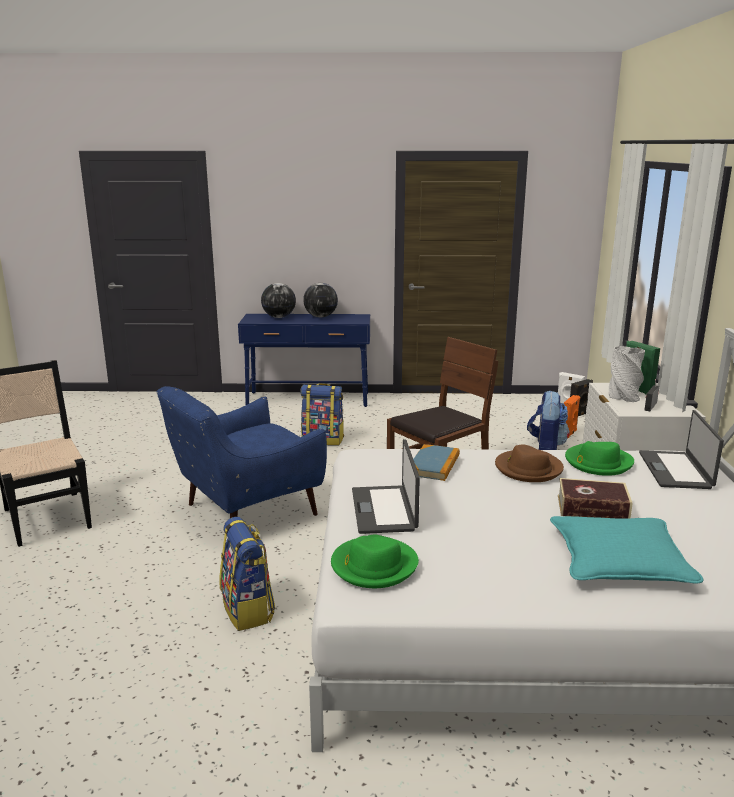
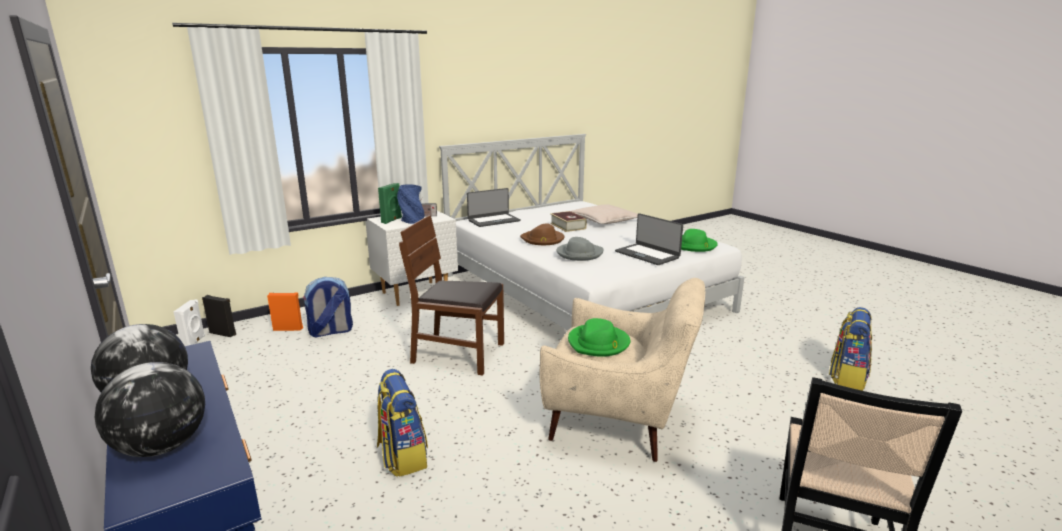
camera: 125 degrees left, 0 degrees up
blue armchair [157,386,327,518] -> beige armchair [540,278,705,462]
backpack [220,517,275,631] -> backpack moved to [829,307,872,391]
laptop [352,439,420,534] -> laptop turned 90 degrees clockwise [615,213,683,265]
book [413,444,460,481] -> grey hat [557,237,603,261]
turquoise pillow [550,516,703,584] -> beige pillow [571,204,638,224]
green hat [565,441,634,476] -> green hat moved to [568,318,630,357]
grey vase [609,346,645,402] -> blue vase [397,184,425,224]

